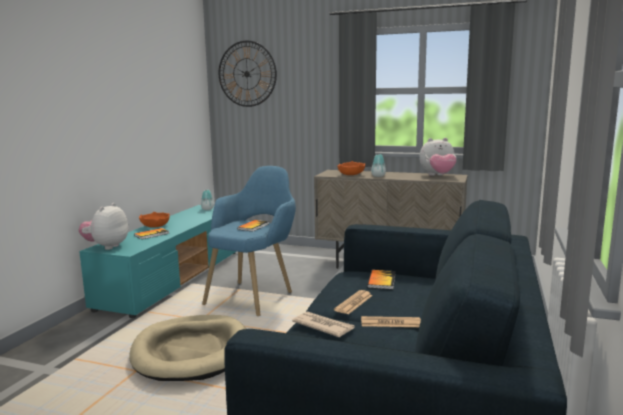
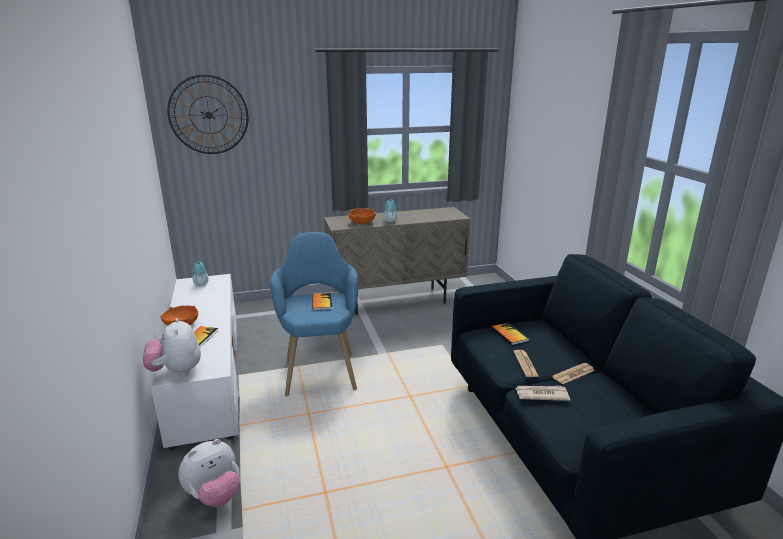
camera: 35 degrees left, 10 degrees up
turquoise tv stand [79,205,237,318] -> white tv stand [151,274,239,450]
beige dog bed [129,315,246,381] -> none
plush toy [419,138,456,176] -> plush toy moved to [178,439,241,507]

